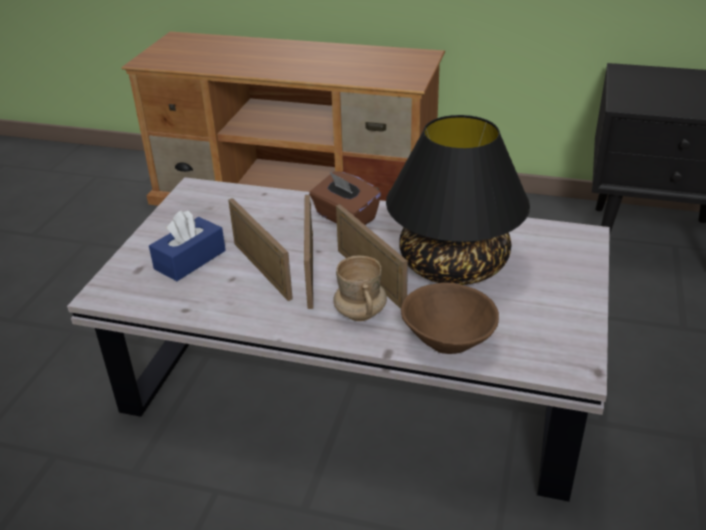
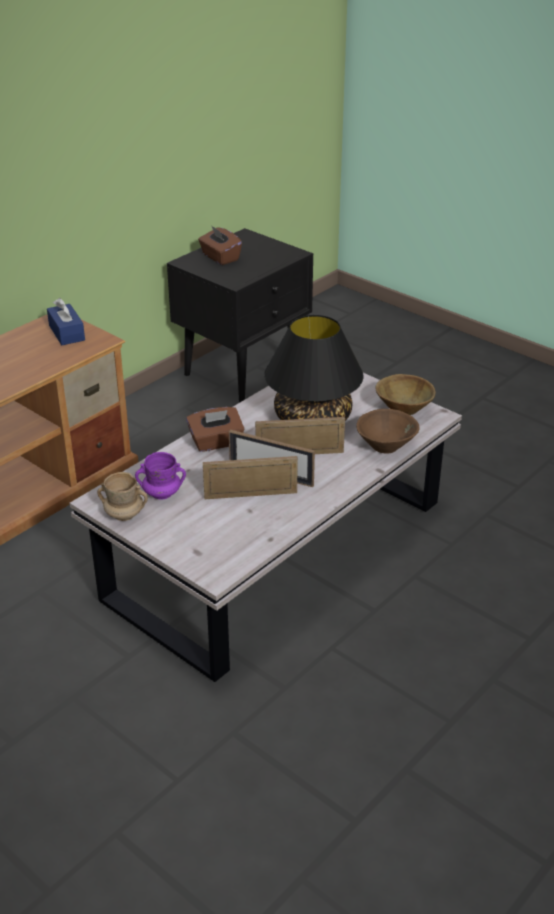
camera: 65 degrees left, 0 degrees up
blue tissue box [149,210,226,281] -> blue tissue box moved to [47,298,85,345]
beige mug [333,256,387,321] -> beige mug moved to [97,472,148,521]
none -> purple mug [135,452,186,500]
none -> brown tissue box [198,225,242,265]
none -> brown bowl [375,374,436,415]

